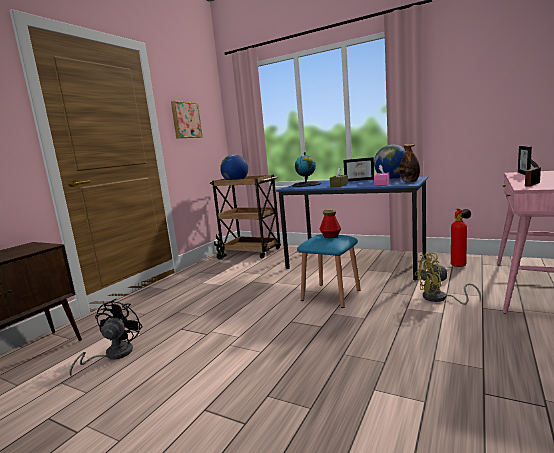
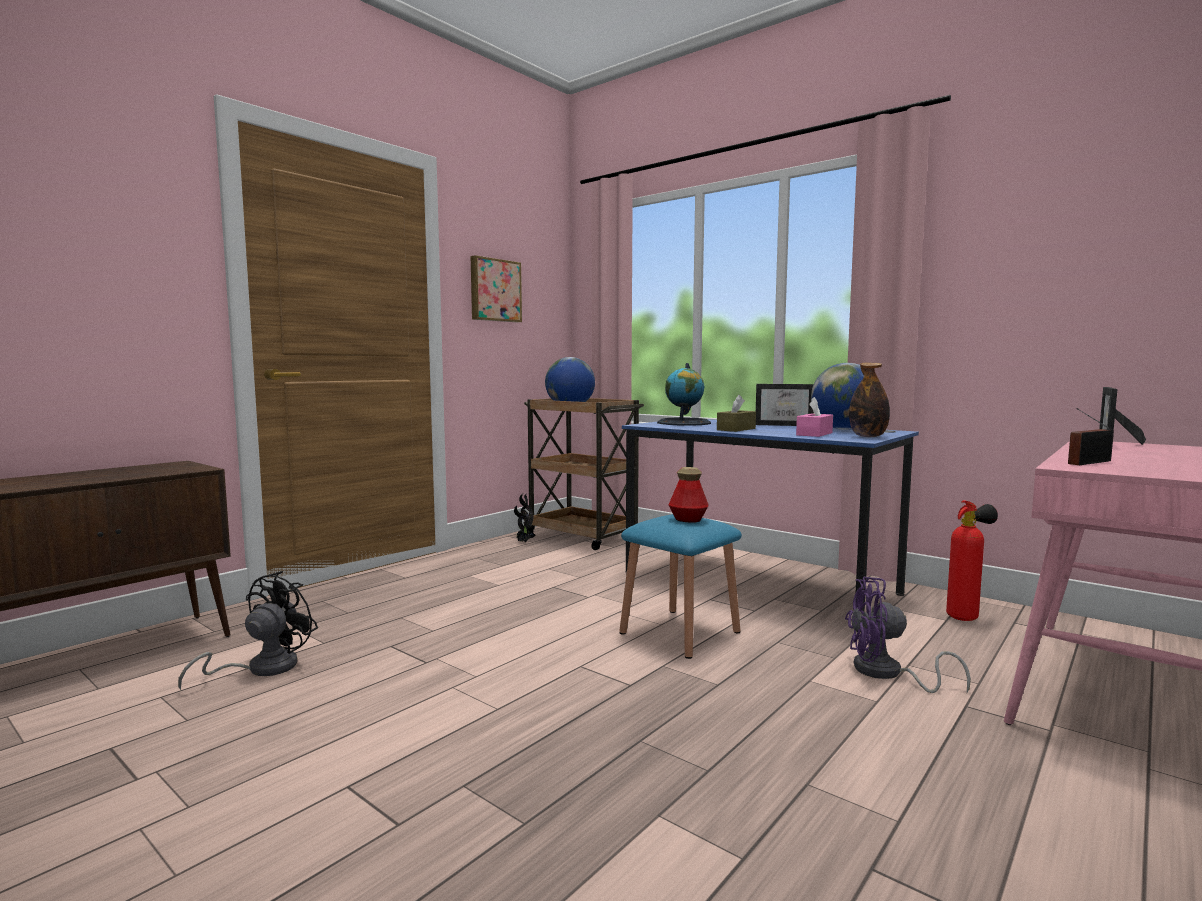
camera: 10 degrees right, 5 degrees down
yellow fan [415,253,481,305] -> purple fan [845,577,971,693]

